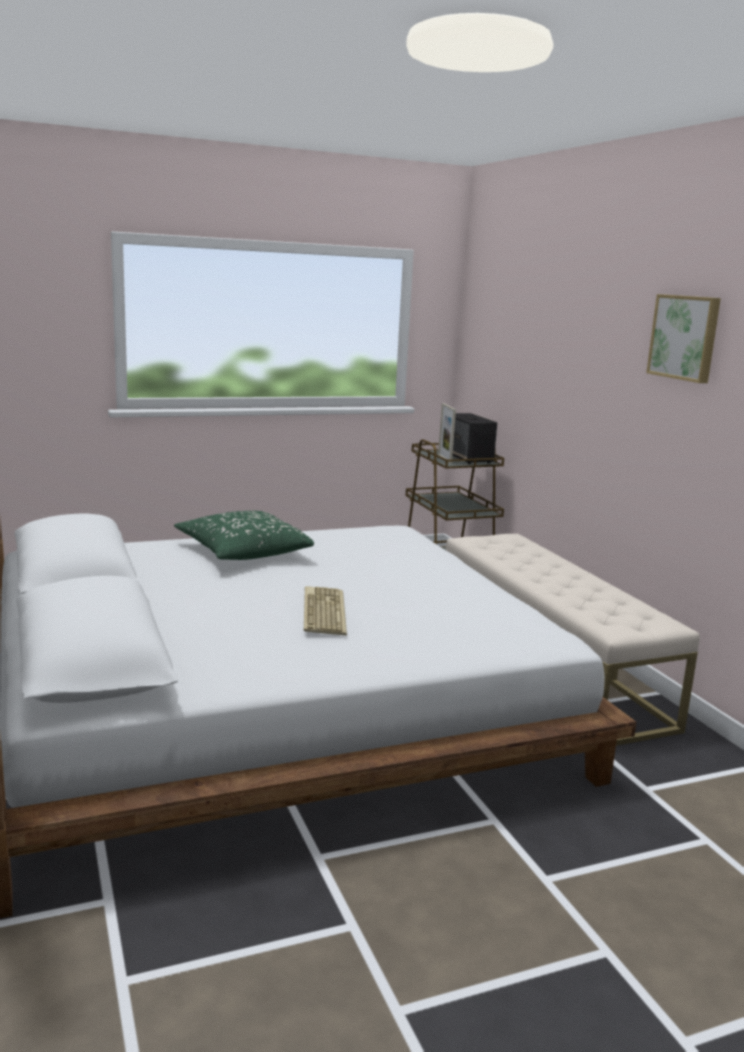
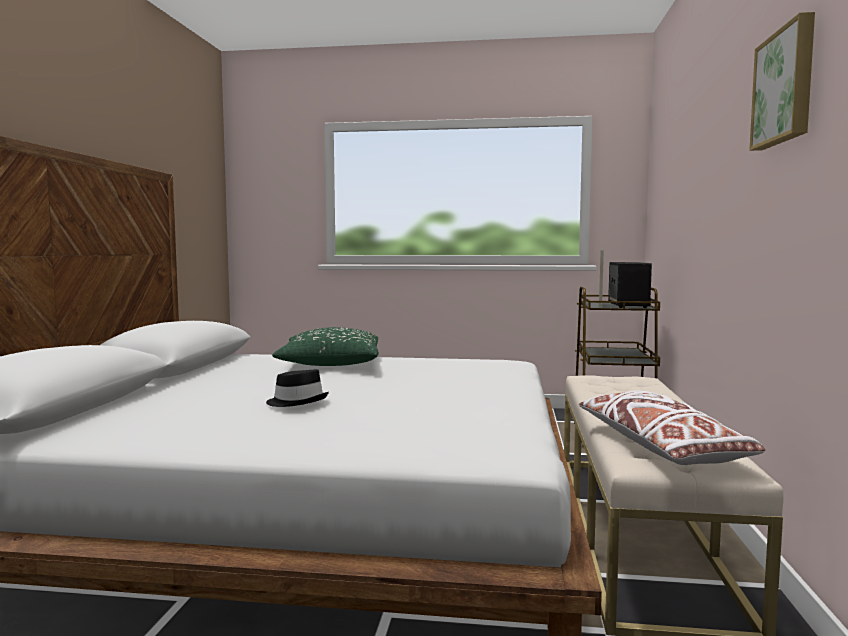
camera: 30 degrees right, 10 degrees down
keyboard [304,586,347,636] -> black hat [266,369,329,407]
none -> white pillow [579,391,765,465]

